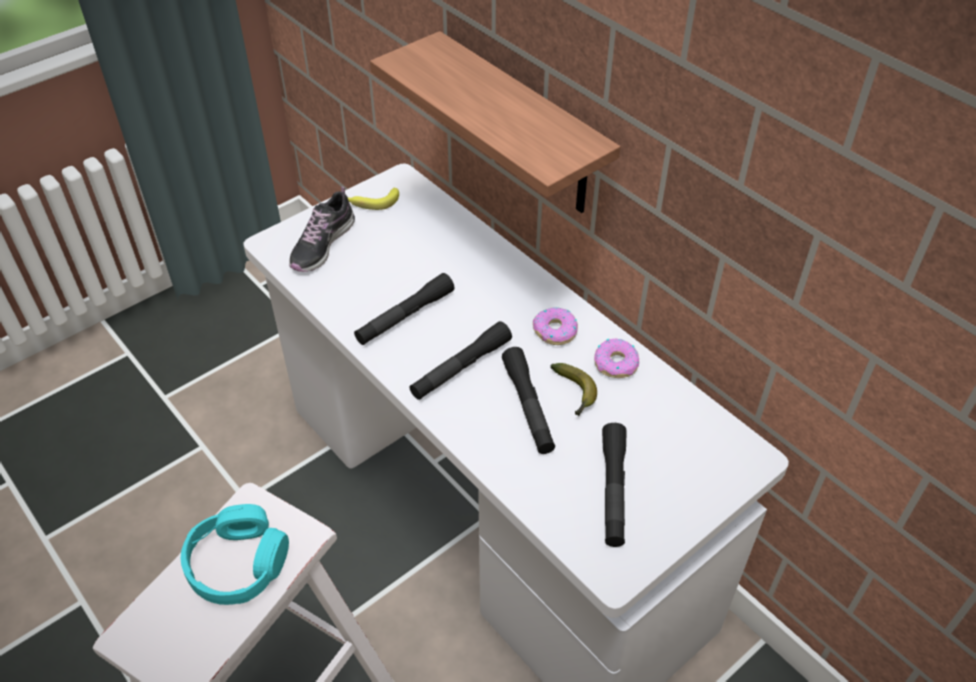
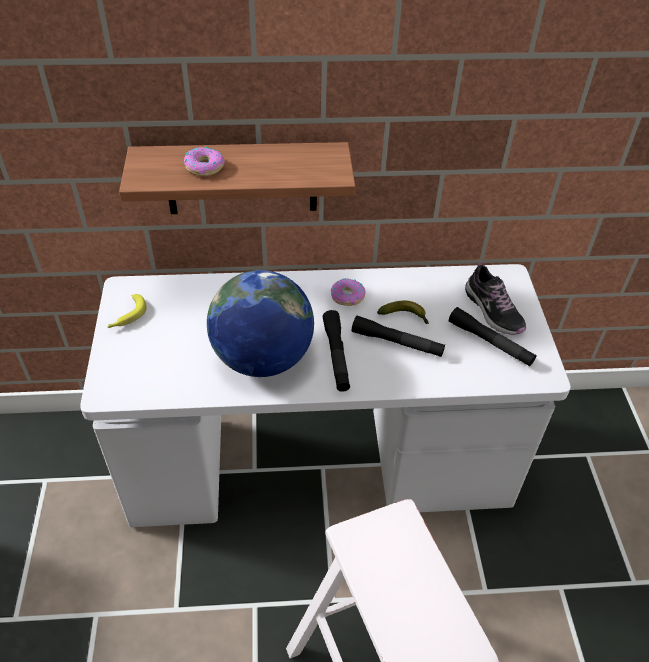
camera: 55 degrees left, 0 degrees up
turquoise headphones [181,504,289,605] -> none
shoe [289,187,355,272] -> shoe moved to [465,261,526,335]
black flashlight [354,273,455,345] -> globe [207,270,314,377]
donut [594,338,639,378] -> donut moved to [184,147,225,176]

